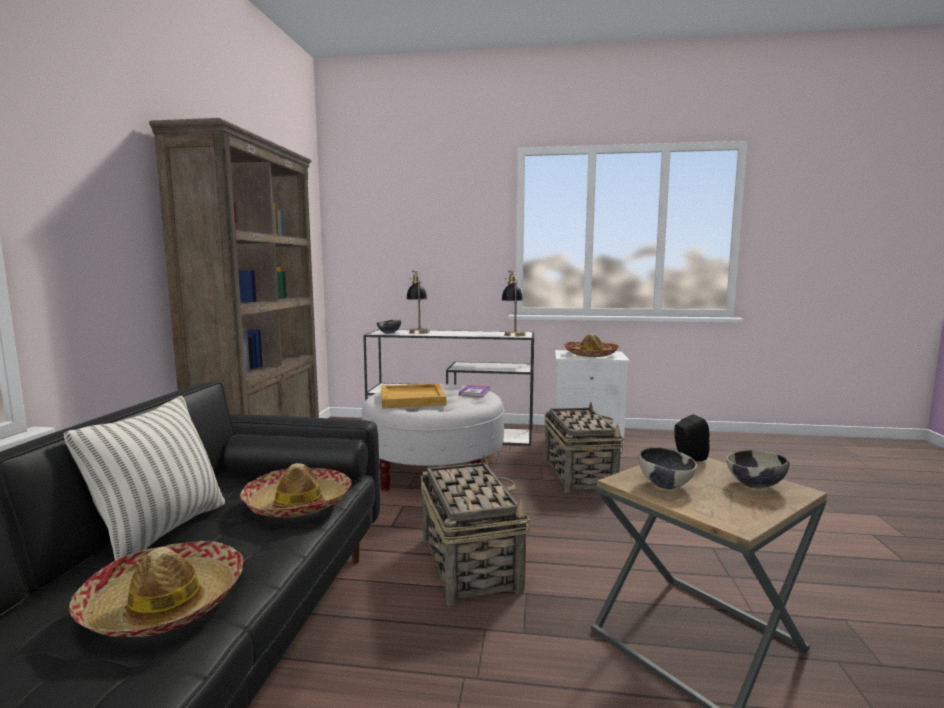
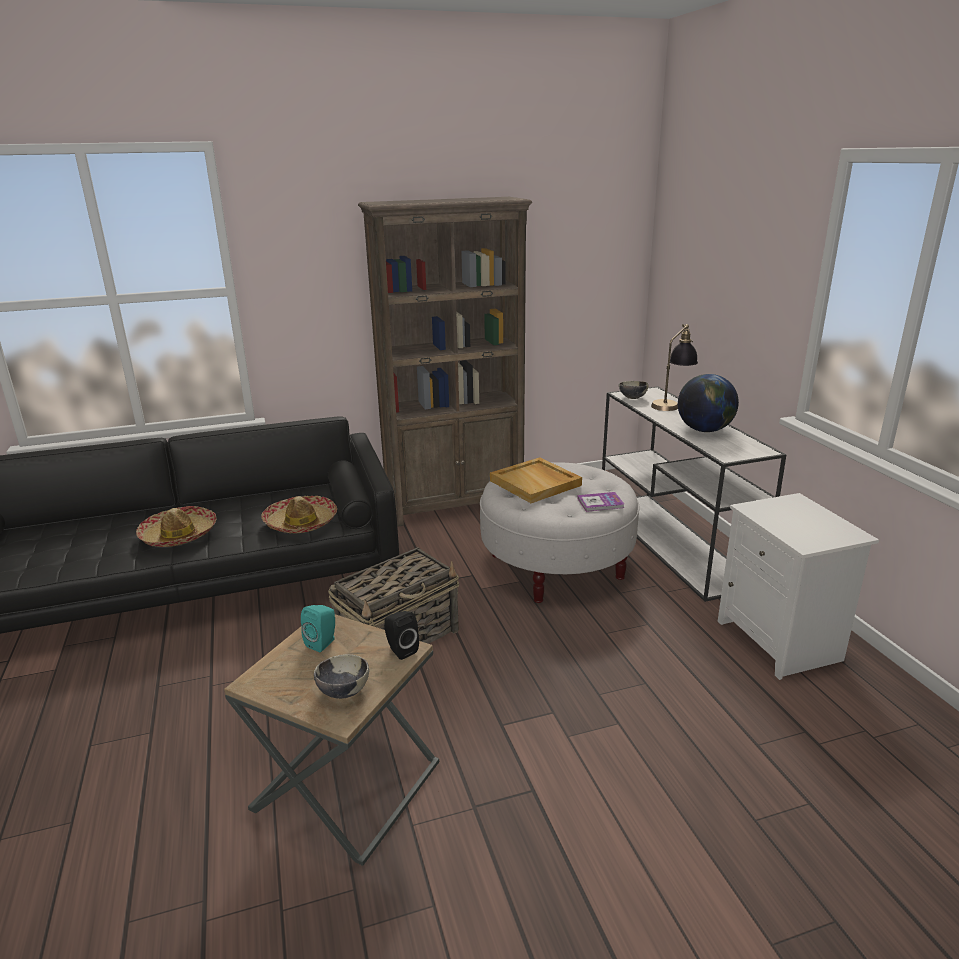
camera: 65 degrees right, 15 degrees up
pillow [64,396,225,560] -> none
table lamp [501,270,526,337] -> none
basket [544,402,624,493] -> none
hat [564,334,619,357] -> none
bowl [639,447,697,489] -> turquoise speaker [301,605,335,652]
none -> globe [678,374,739,432]

